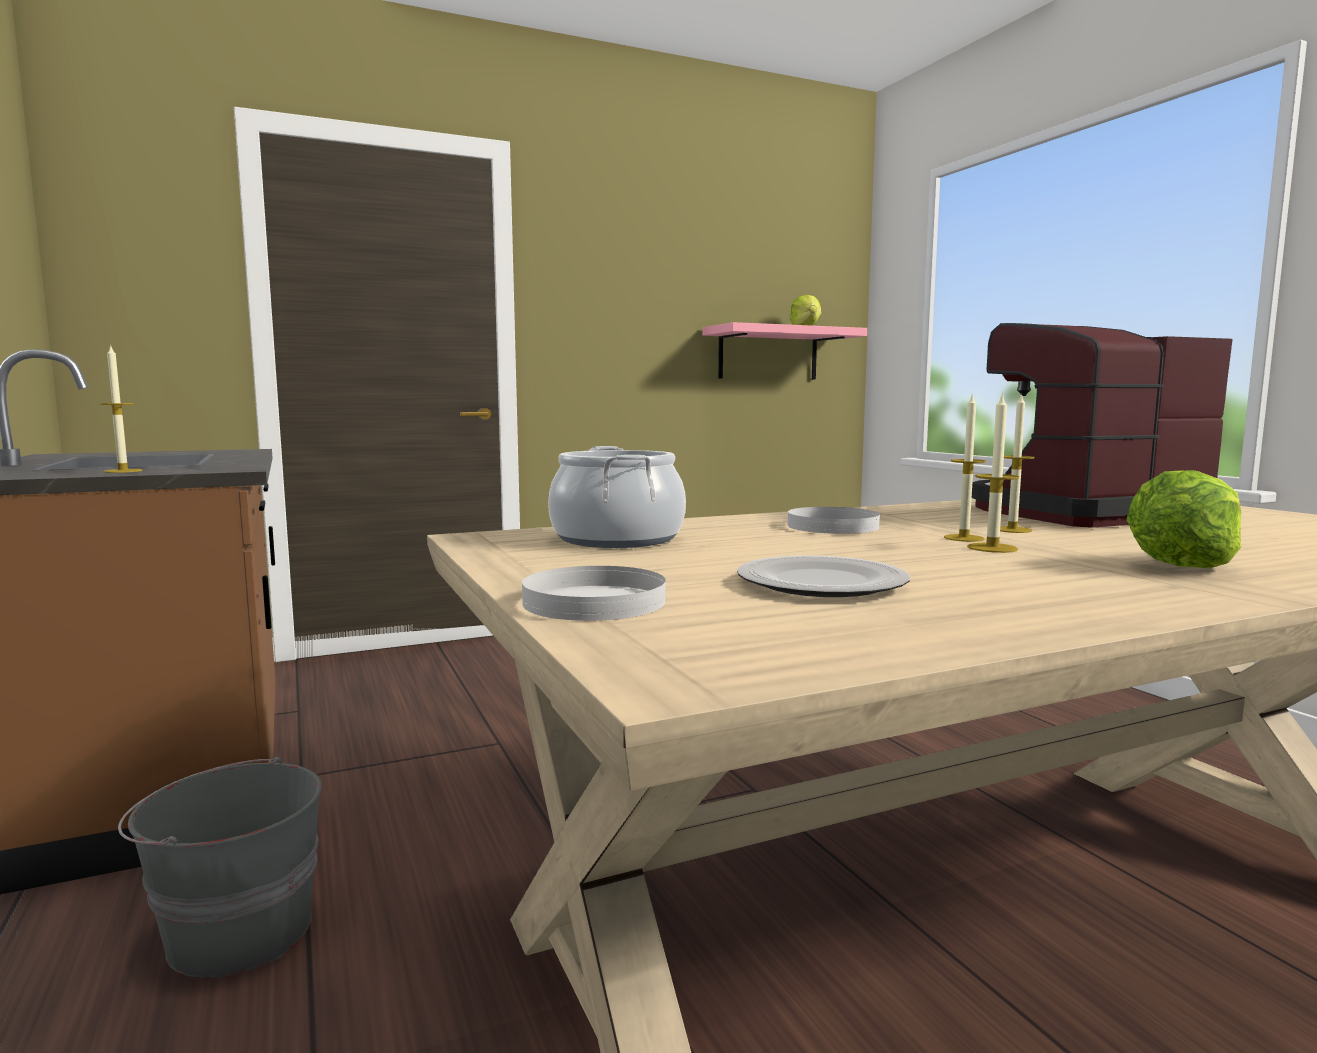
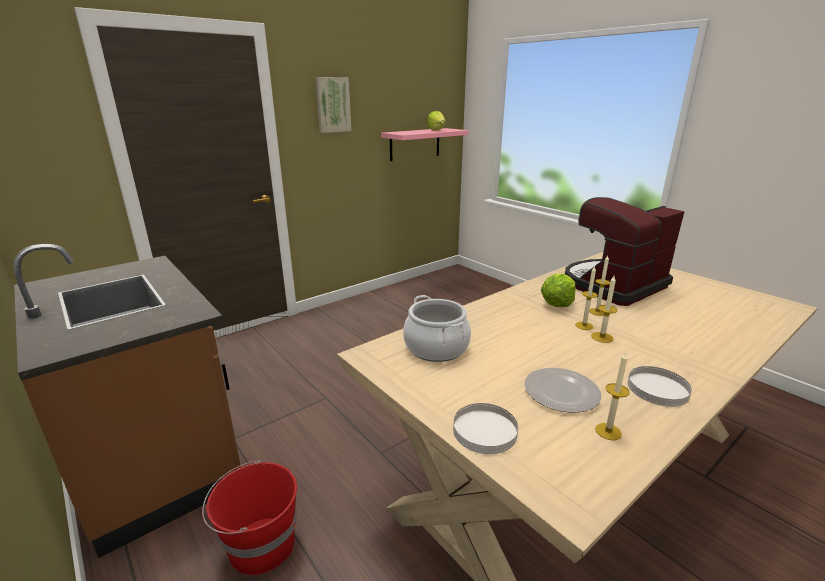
camera: 15 degrees left, 15 degrees up
candle [99,344,143,473] -> candle moved to [595,353,630,440]
grey bucket [118,757,322,978] -> red bucket [202,460,297,575]
white plate [788,507,880,534] -> white plate moved to [628,366,692,407]
lettuce [1126,470,1241,569] -> lettuce moved to [541,273,576,307]
none -> picture [315,77,351,133]

